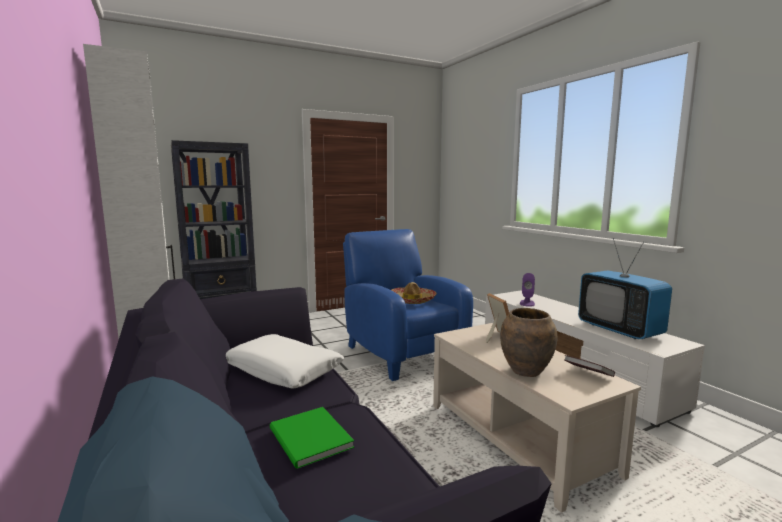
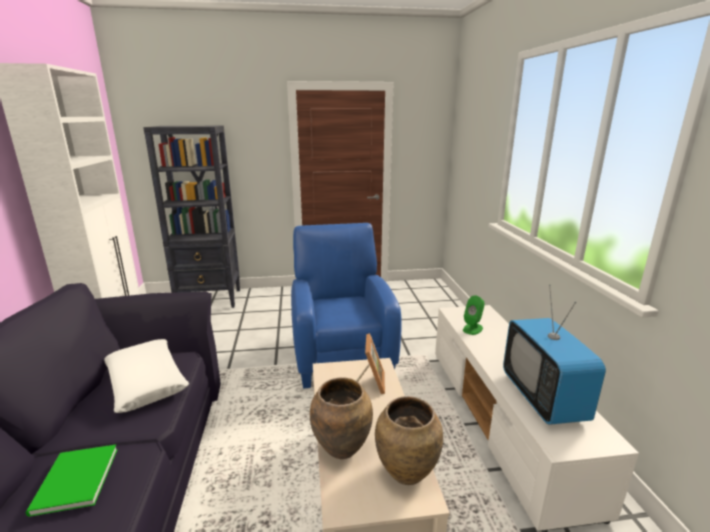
camera: 20 degrees right, 10 degrees up
hat [391,282,437,304] -> none
purple speaker [520,273,535,307] -> green speaker [463,295,484,335]
book [565,355,615,377] -> brown vase [375,396,443,485]

